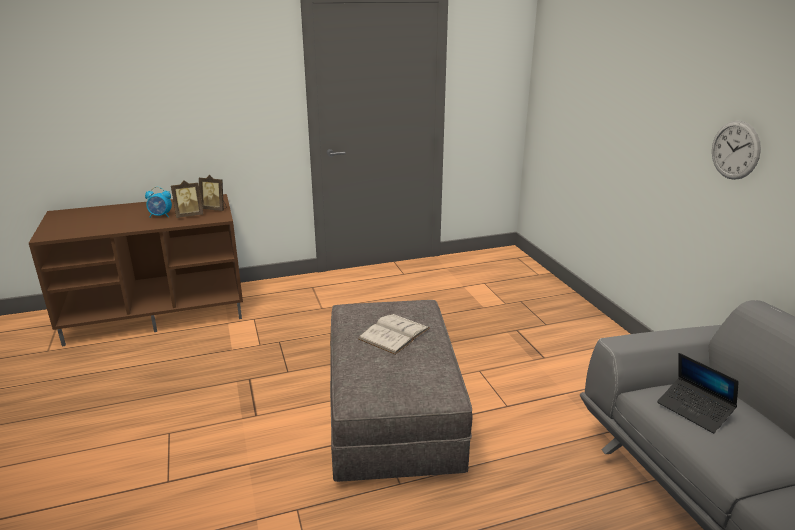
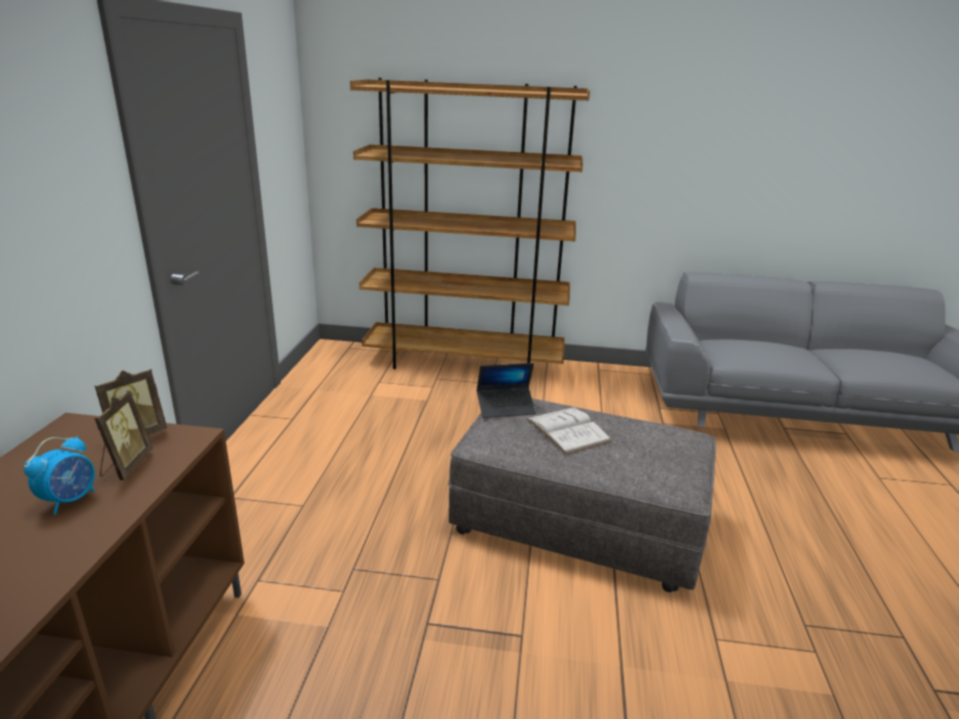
camera: 65 degrees left, 0 degrees up
laptop [657,353,739,433] -> laptop moved to [477,363,536,418]
wall clock [712,121,761,180] -> none
none -> brown bookcase [350,78,590,369]

